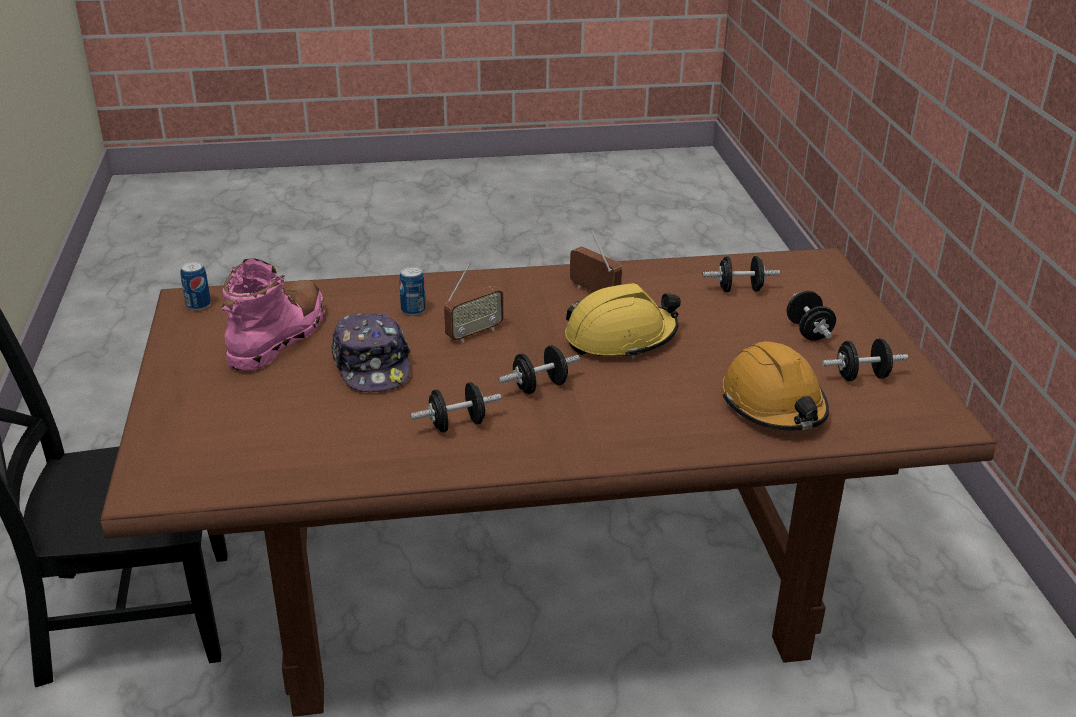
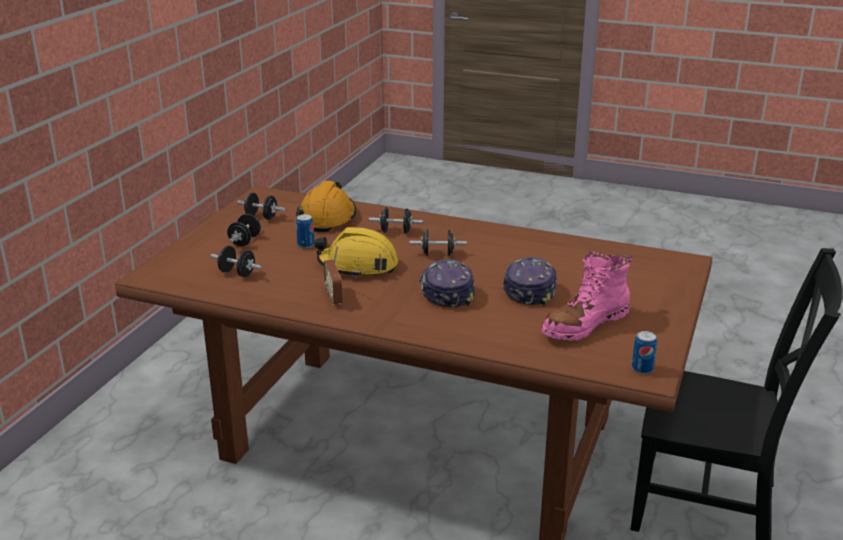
camera: 150 degrees left, 5 degrees down
can [399,267,426,316] -> can moved to [296,214,314,248]
black dumbbell [411,382,502,432] -> black dumbbell moved to [369,208,423,234]
radio [444,263,503,342] -> cap [419,259,475,307]

